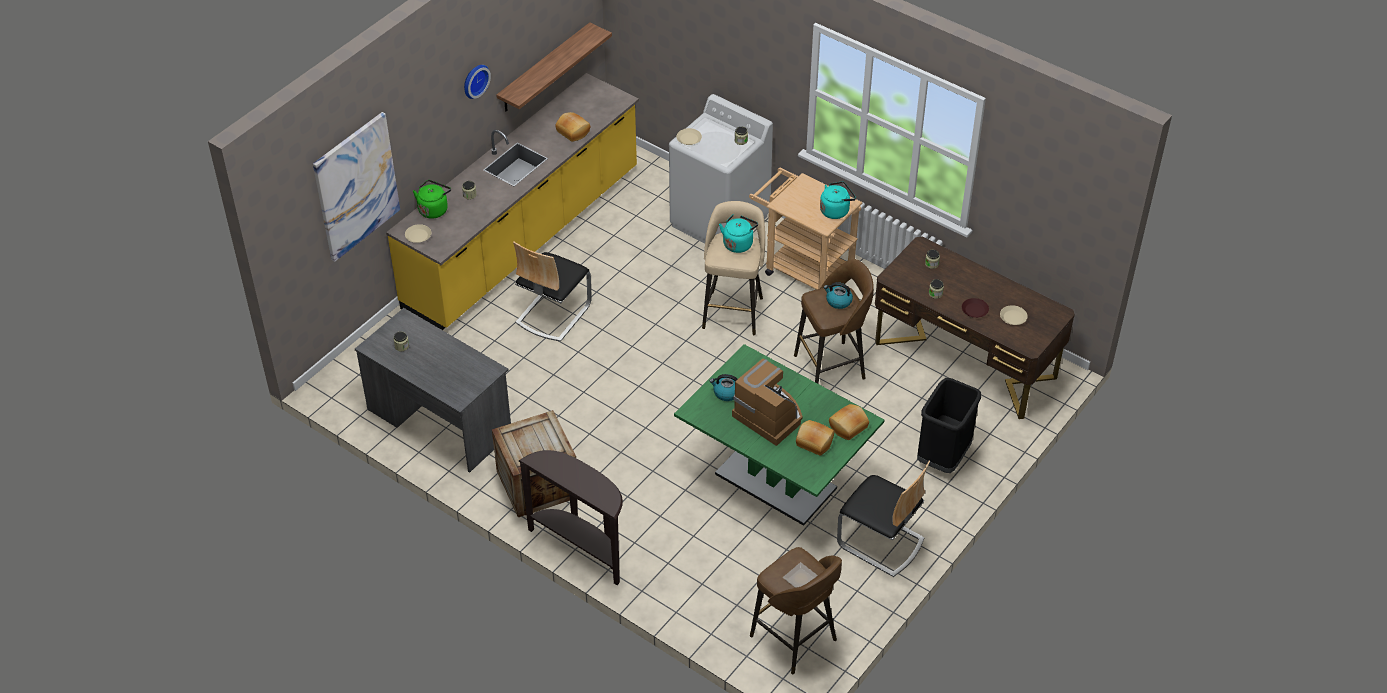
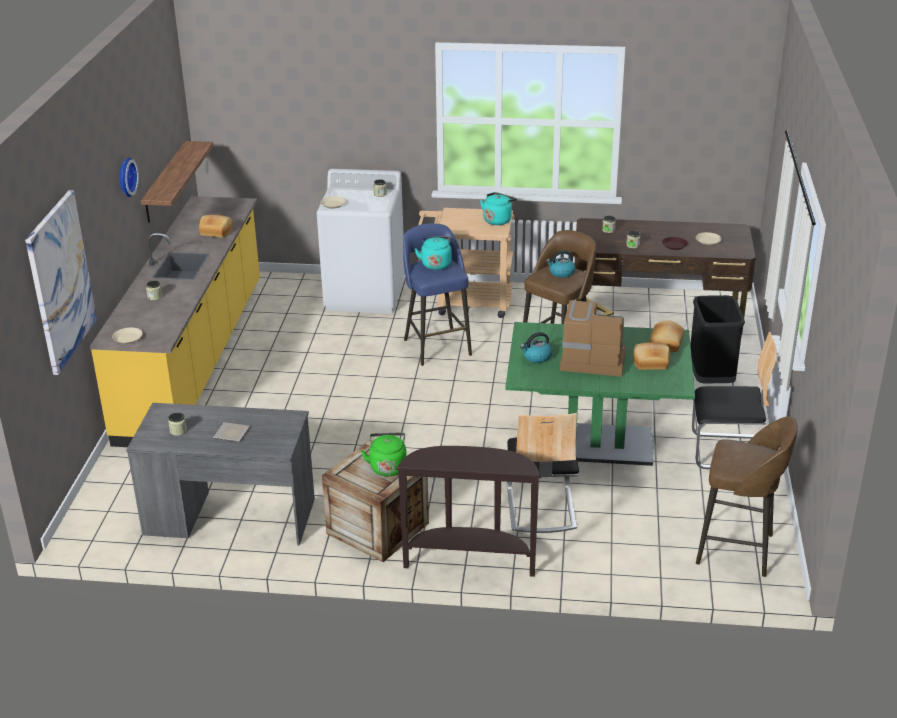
camera: 30 degrees left, 15 degrees down
green kettle [413,180,451,219] -> green kettle moved to [361,432,407,476]
chair [513,242,592,342] -> chair moved to [507,413,579,533]
beige stool [702,201,765,335] -> blue stool [403,223,472,366]
plate [783,562,818,588] -> plate moved to [213,422,250,442]

